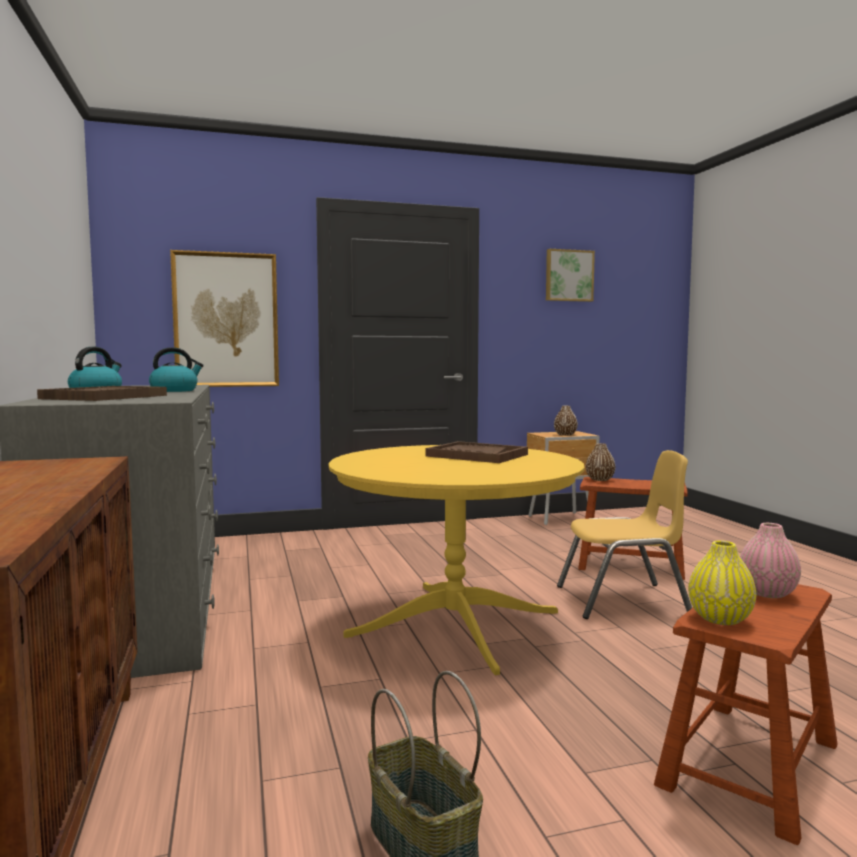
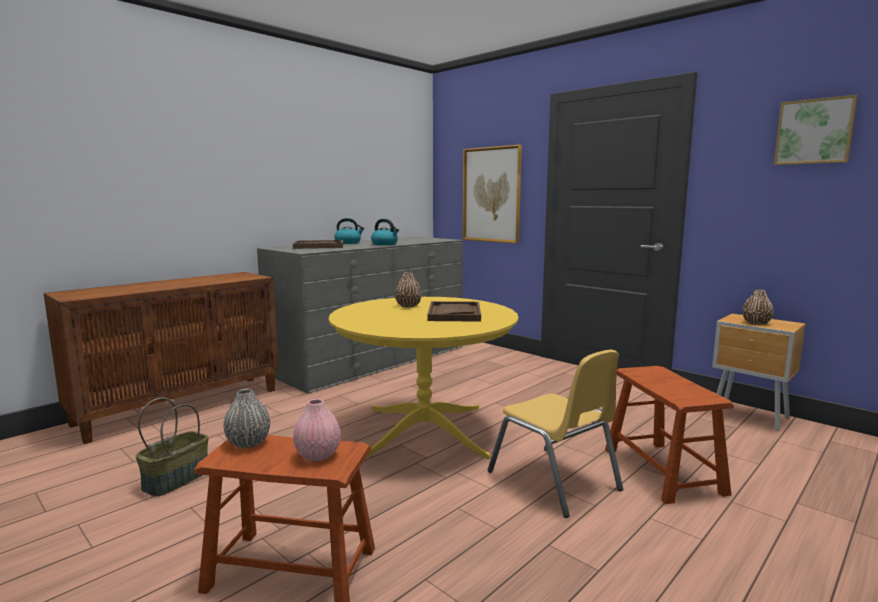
camera: 60 degrees right, 5 degrees up
brown vase [586,443,615,481] -> brown vase moved to [395,272,422,307]
yellow vase [688,540,756,625] -> grey vase [223,389,270,448]

